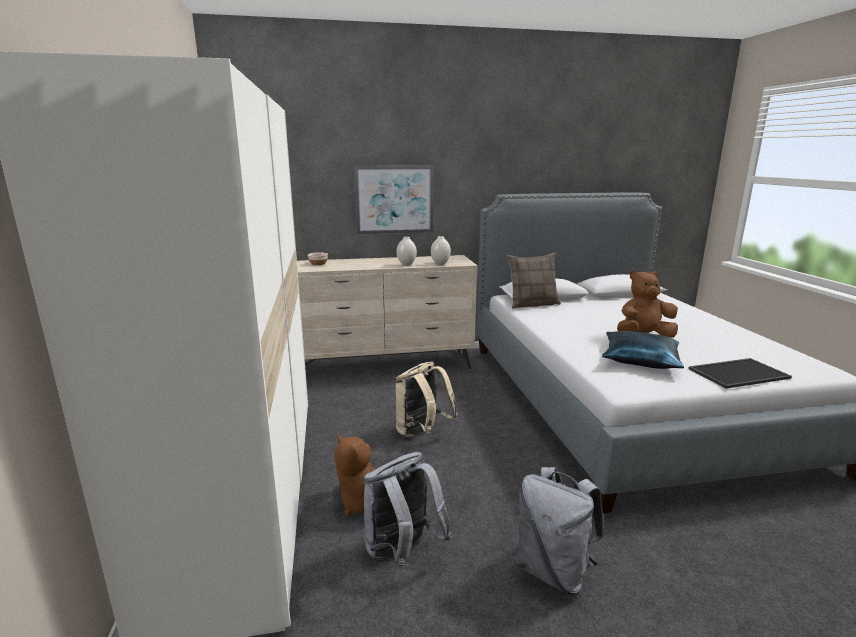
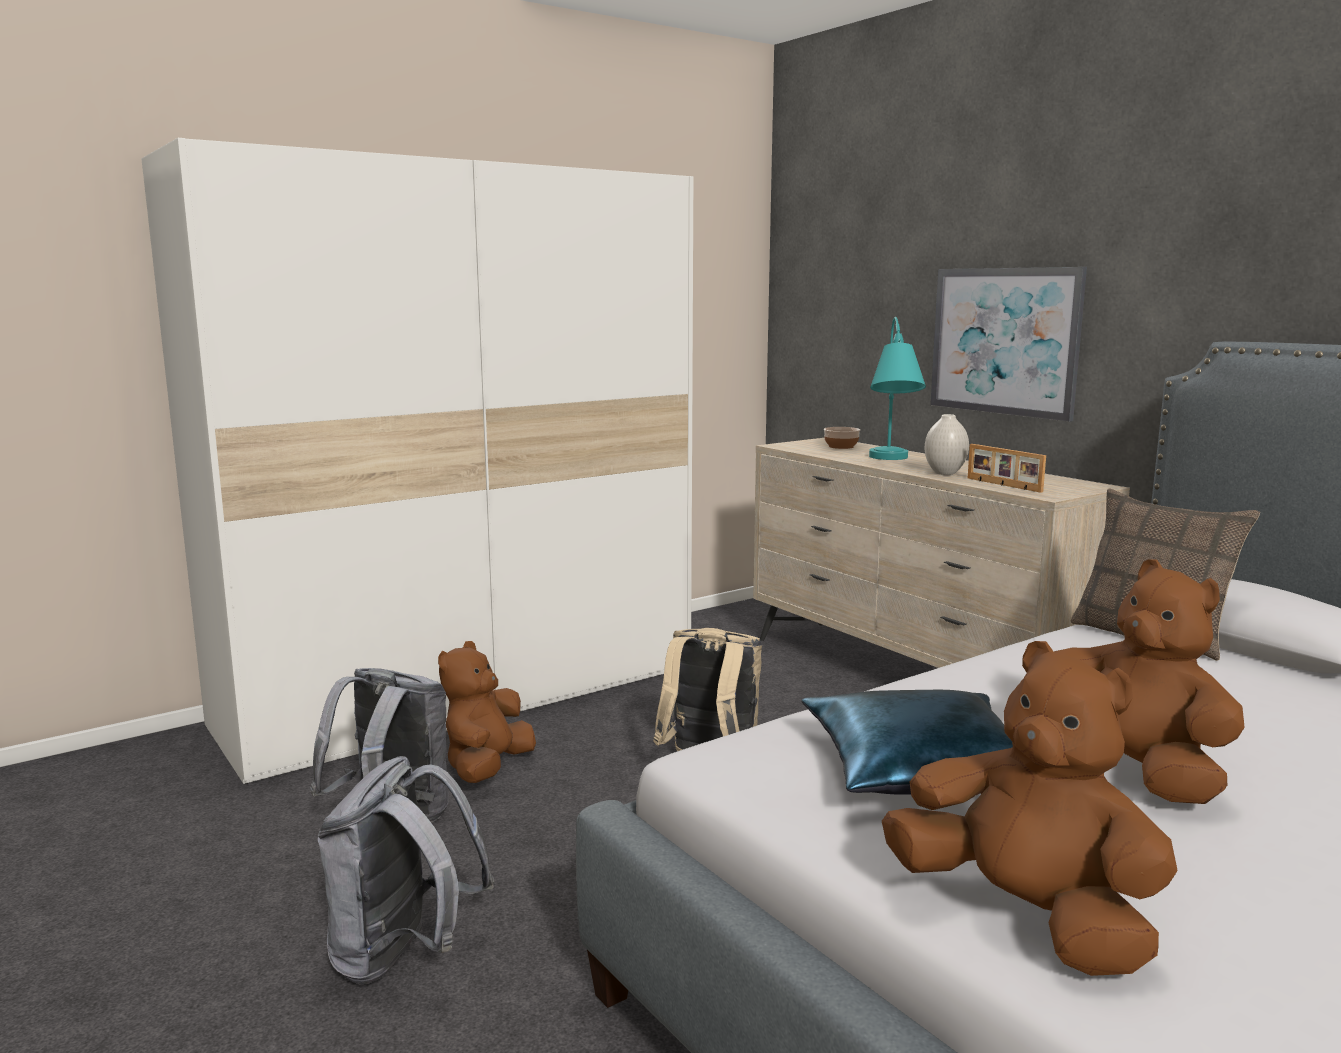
camera: 65 degrees right, 5 degrees down
white vase [431,236,451,265] -> picture frame [968,444,1046,493]
tray [688,358,792,389] -> brown plush toy [882,641,1178,976]
none -> turquoise table lamp [869,317,926,460]

